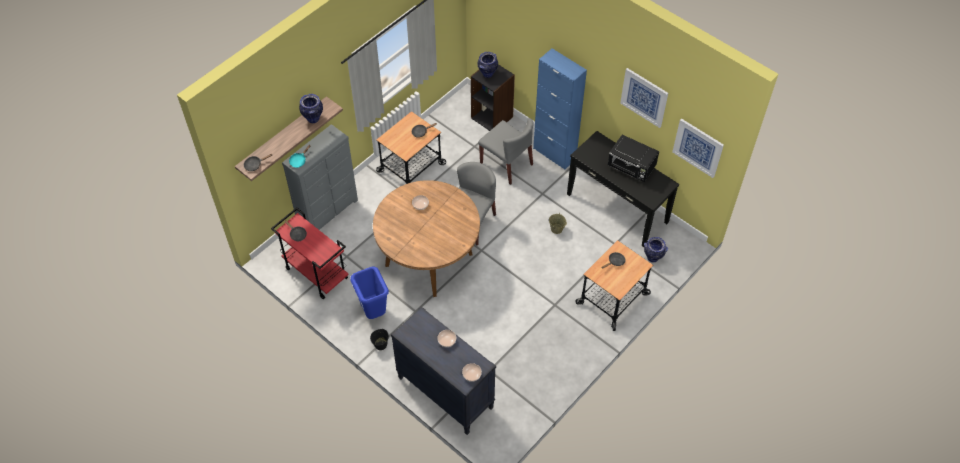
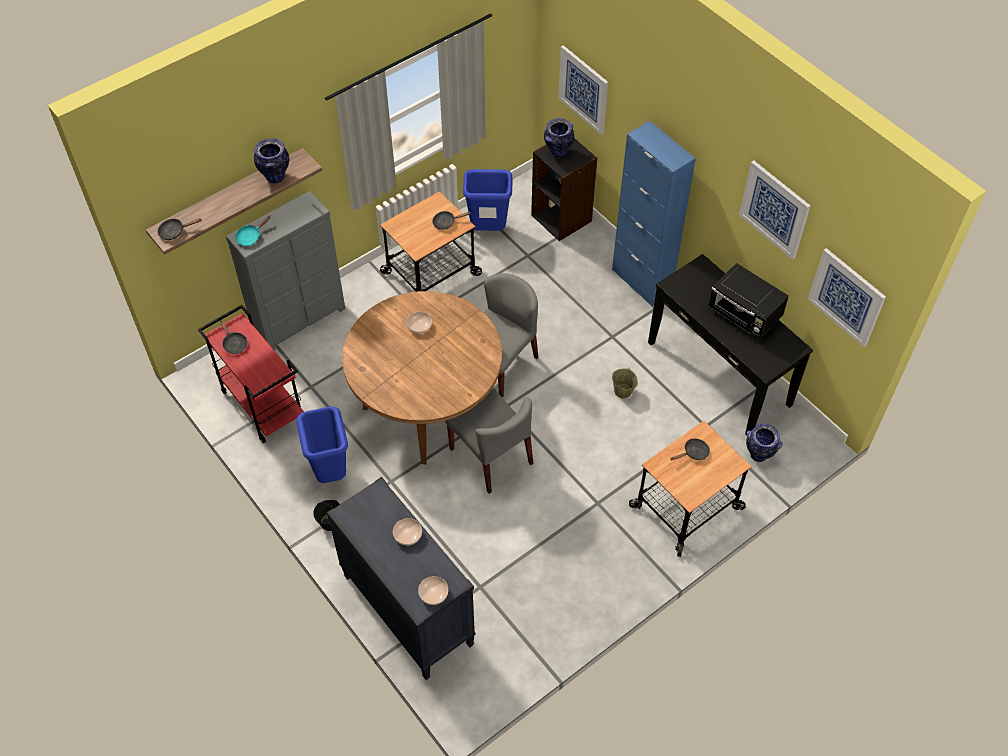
camera: 10 degrees right, 0 degrees up
grey chair [478,118,533,185] -> grey chair moved to [445,388,533,494]
none -> blue trash can [463,169,512,231]
none -> picture [558,45,608,135]

